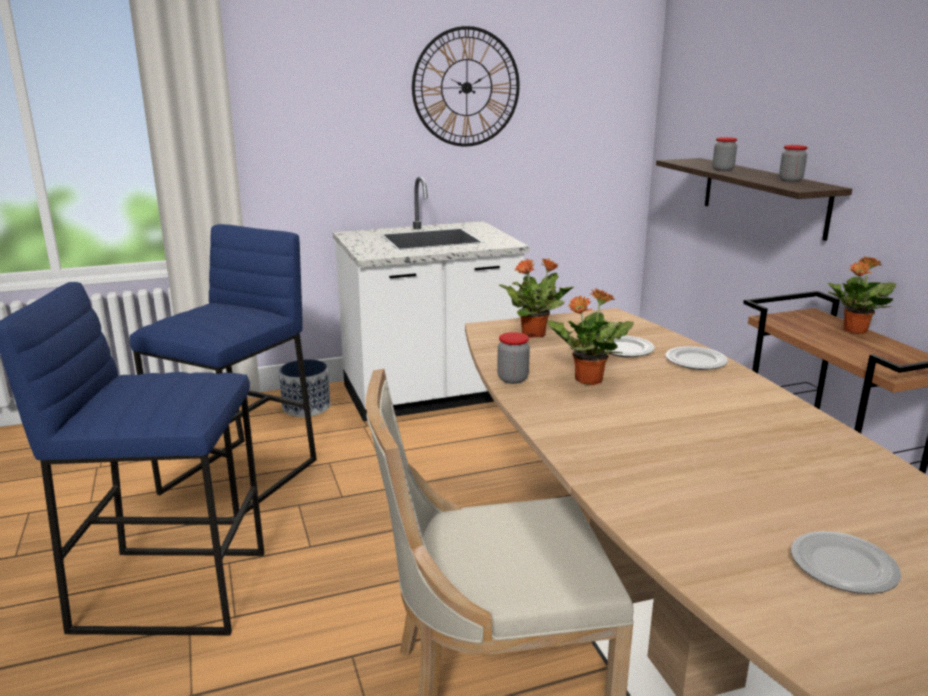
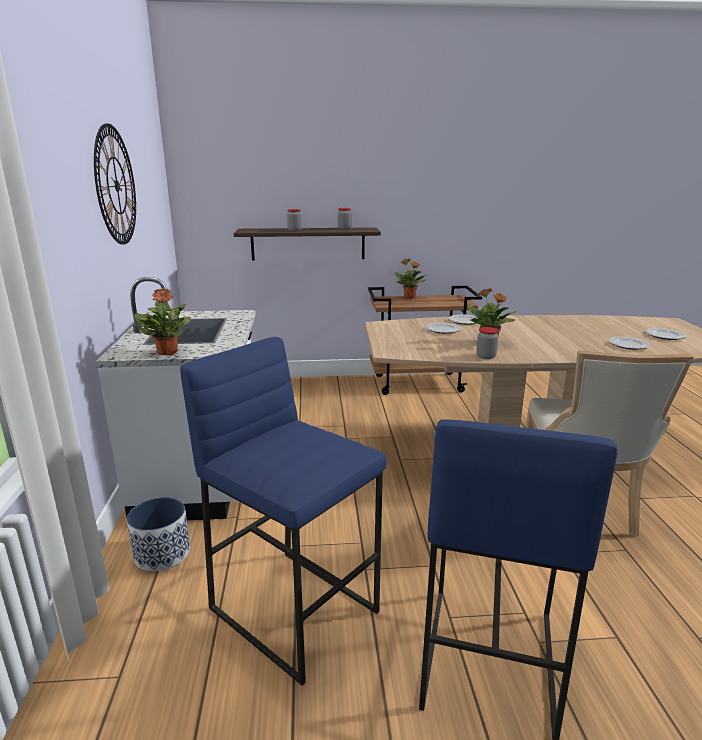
camera: 75 degrees left, 0 degrees up
potted plant [498,258,573,338] -> potted plant moved to [134,288,191,356]
none -> plate [608,337,650,350]

